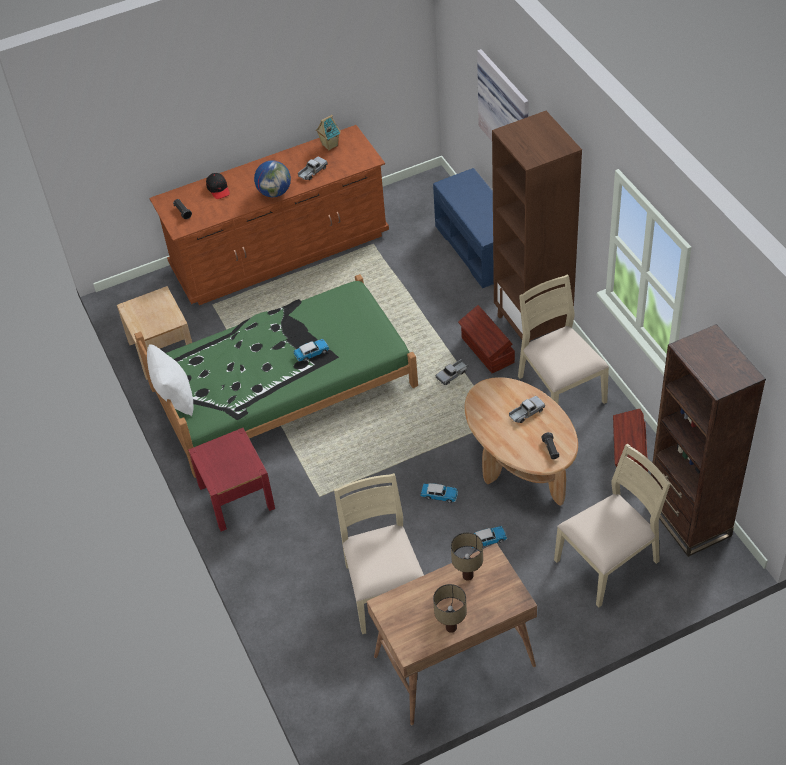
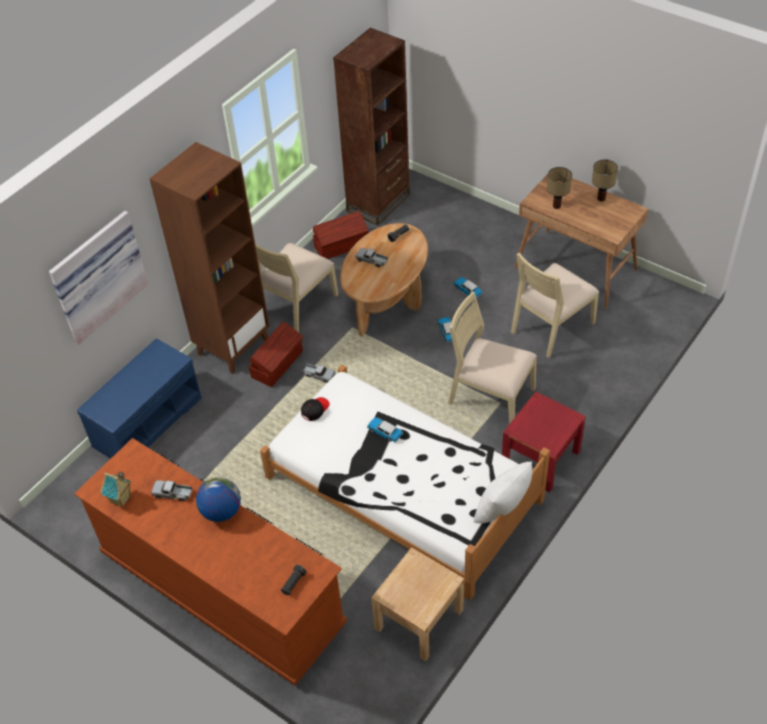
camera: 120 degrees left, 0 degrees up
green bed [134,274,418,478] -> white bed [260,365,550,600]
black cap [206,173,230,199] -> black cap moved to [301,397,330,421]
beige chair [554,444,670,607] -> beige chair moved to [448,292,537,424]

